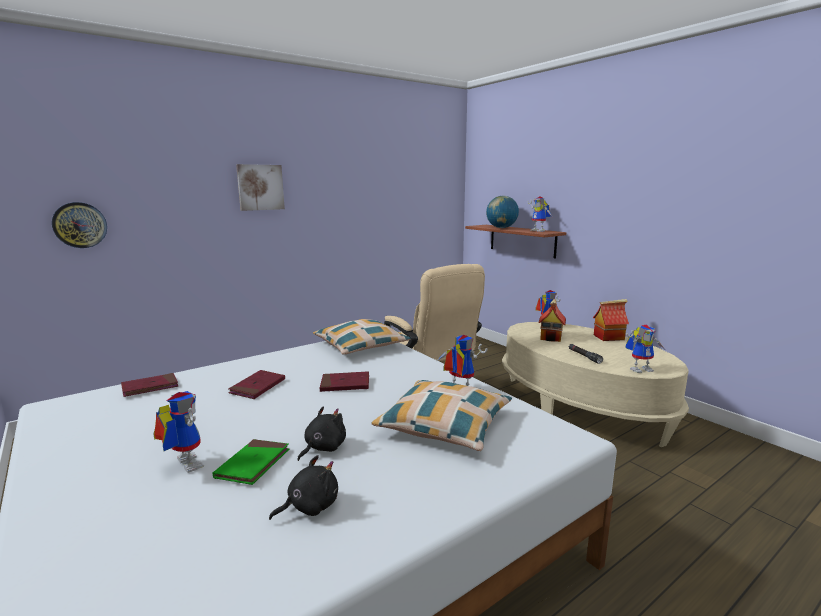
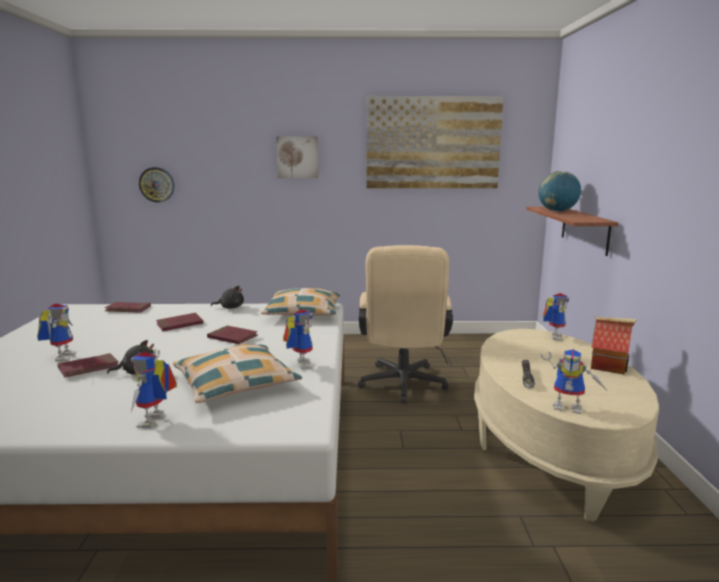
camera: 35 degrees right, 0 degrees up
green book [213,439,289,485] -> red book [58,353,119,377]
black plush toy [269,455,338,520] -> black plush toy moved to [211,286,244,309]
toy robot [528,196,553,232] -> toy robot moved to [131,349,177,428]
toy house [538,299,566,342] -> none
none -> picture [366,96,504,189]

